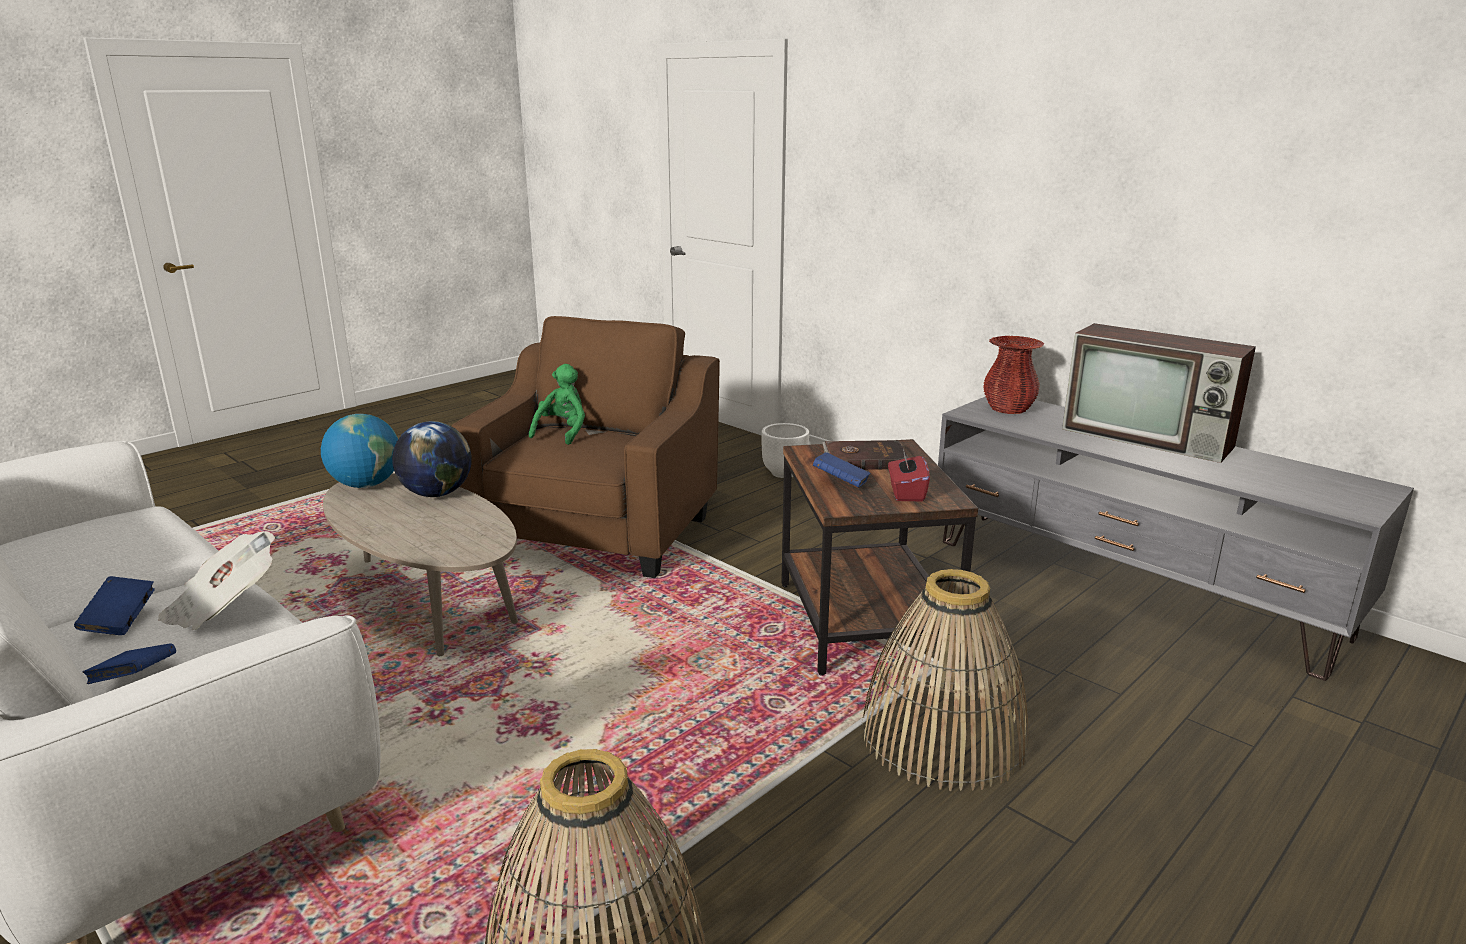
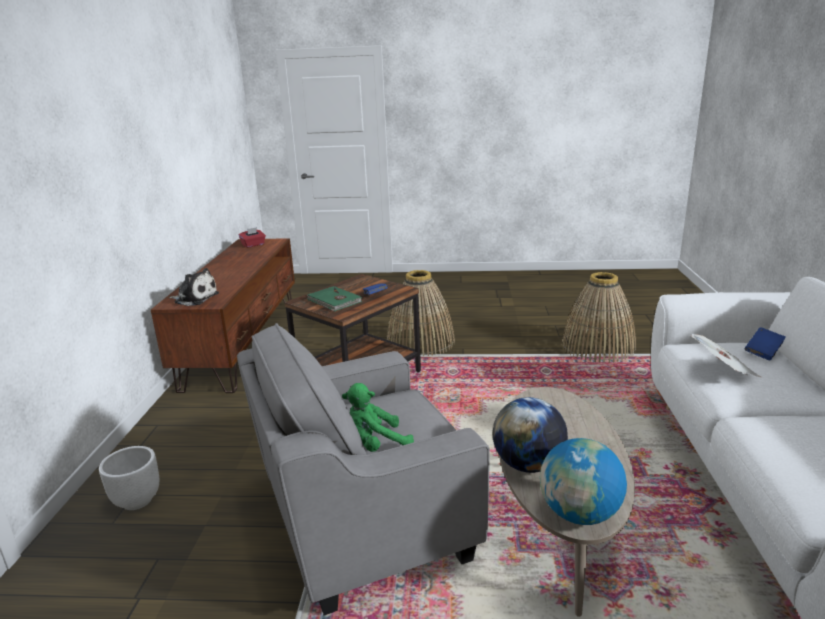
camera: 130 degrees left, 0 degrees up
blue book [74,576,155,635] -> none
brown armchair [452,316,720,578] -> grey armchair [237,323,490,615]
brown book [822,440,909,470] -> green book [307,286,362,311]
red tissue box [888,449,930,501] -> red tissue box moved to [239,227,266,248]
grey tv stand [938,397,1414,681] -> brown tv stand [151,238,295,393]
red vase [983,336,1044,414] -> plush toy [169,268,219,306]
television [1062,323,1256,463] -> none

